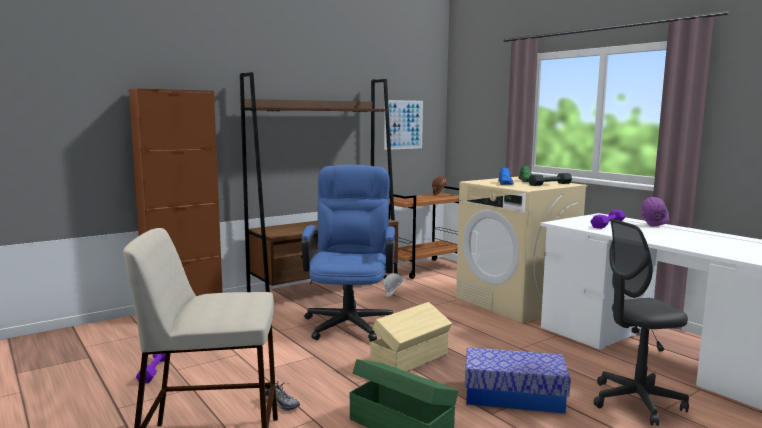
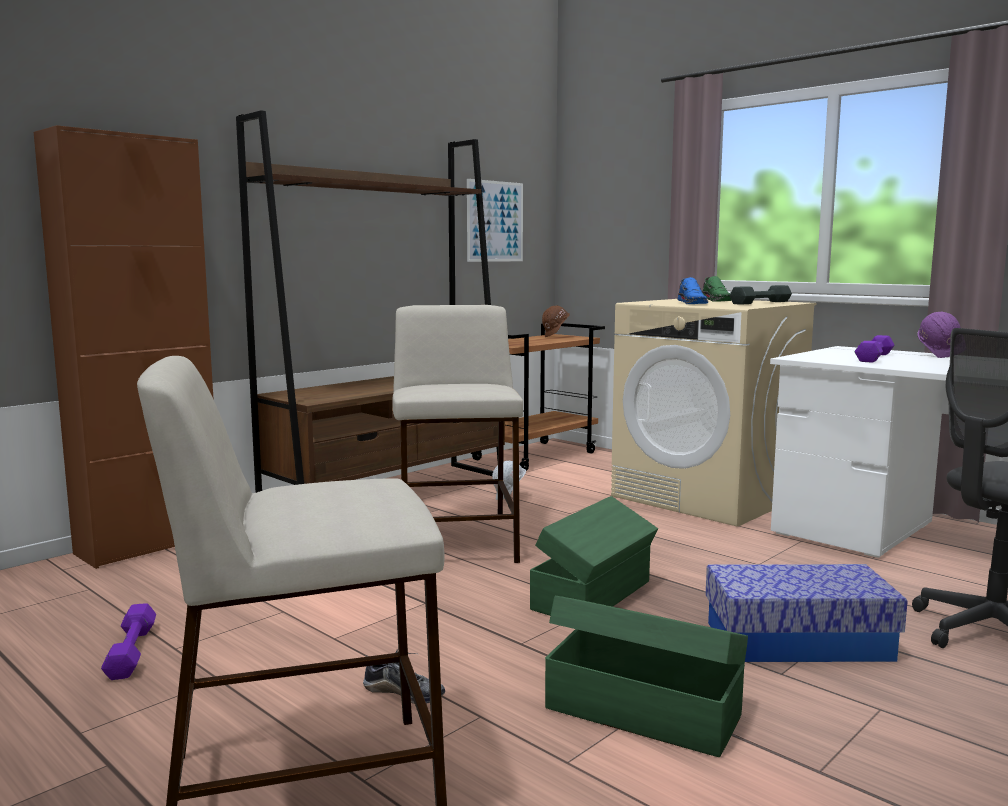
camera: 10 degrees left, 0 degrees up
blue office chair [301,165,395,342] -> beige stool [392,305,523,563]
beige storage box [370,302,452,372] -> green storage box [530,496,658,616]

